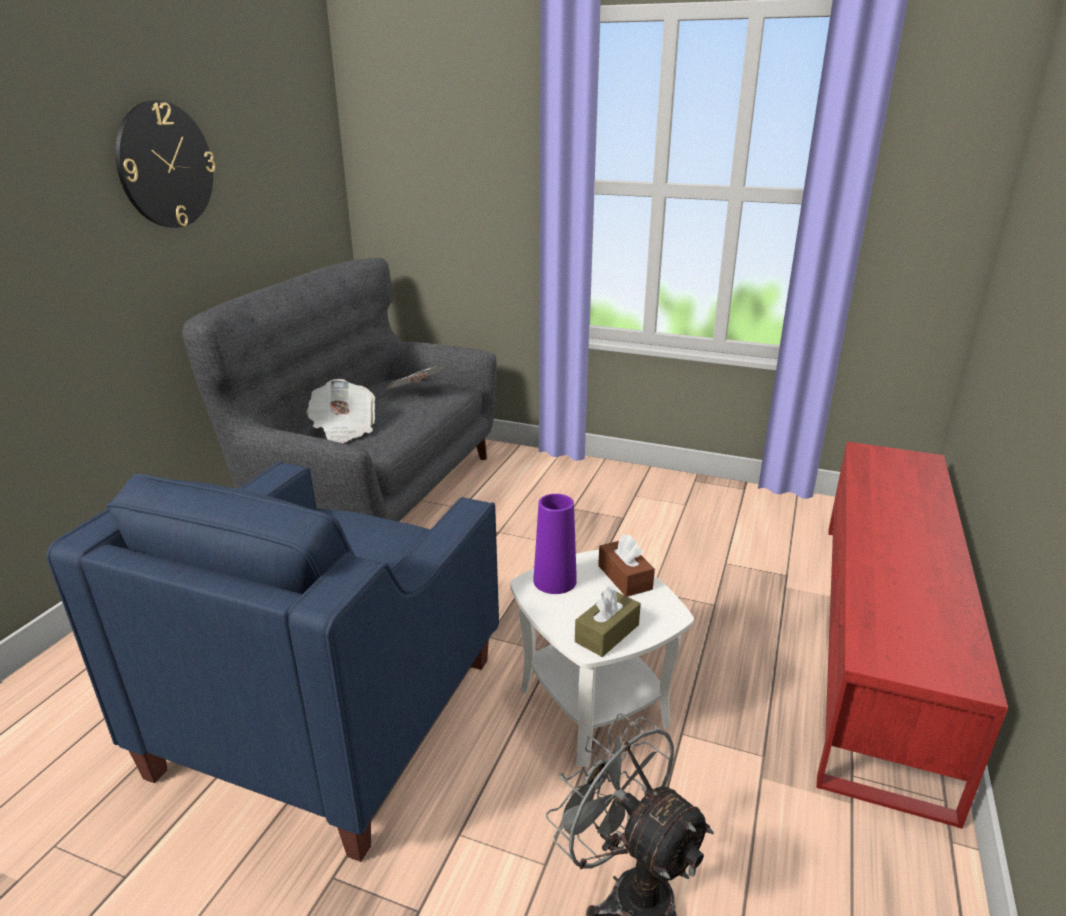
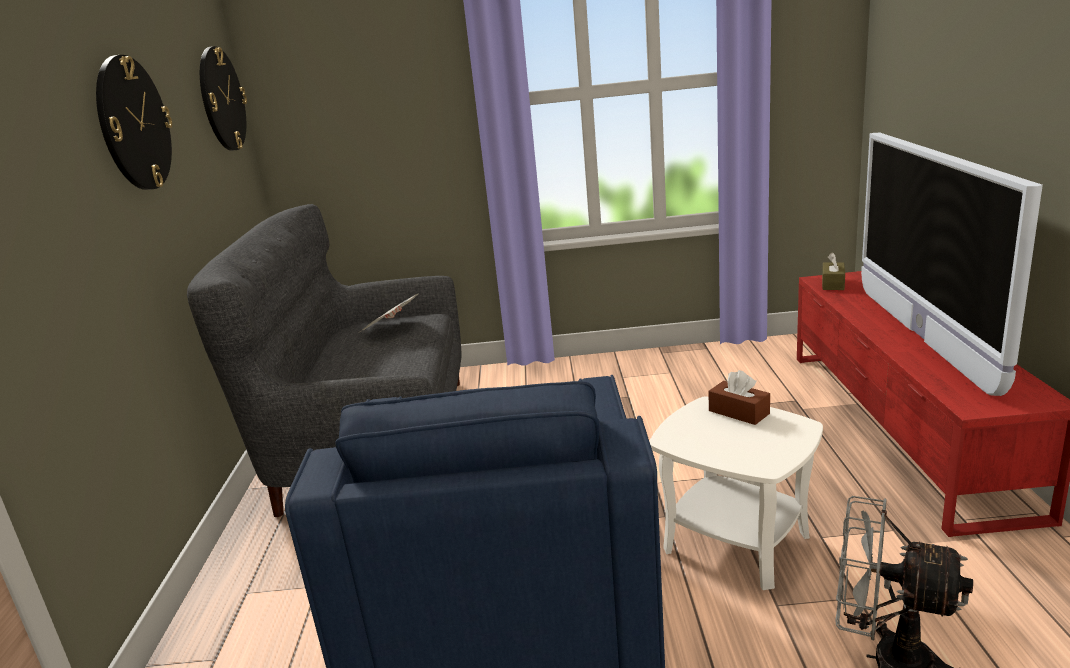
camera: 20 degrees left, 5 degrees down
newspaper [306,379,375,443] -> none
purple vase [533,494,577,594] -> none
brown tissue box [575,586,641,657] -> brown tissue box moved to [822,252,845,290]
none -> wall clock [200,46,247,151]
none -> television [861,133,1043,396]

